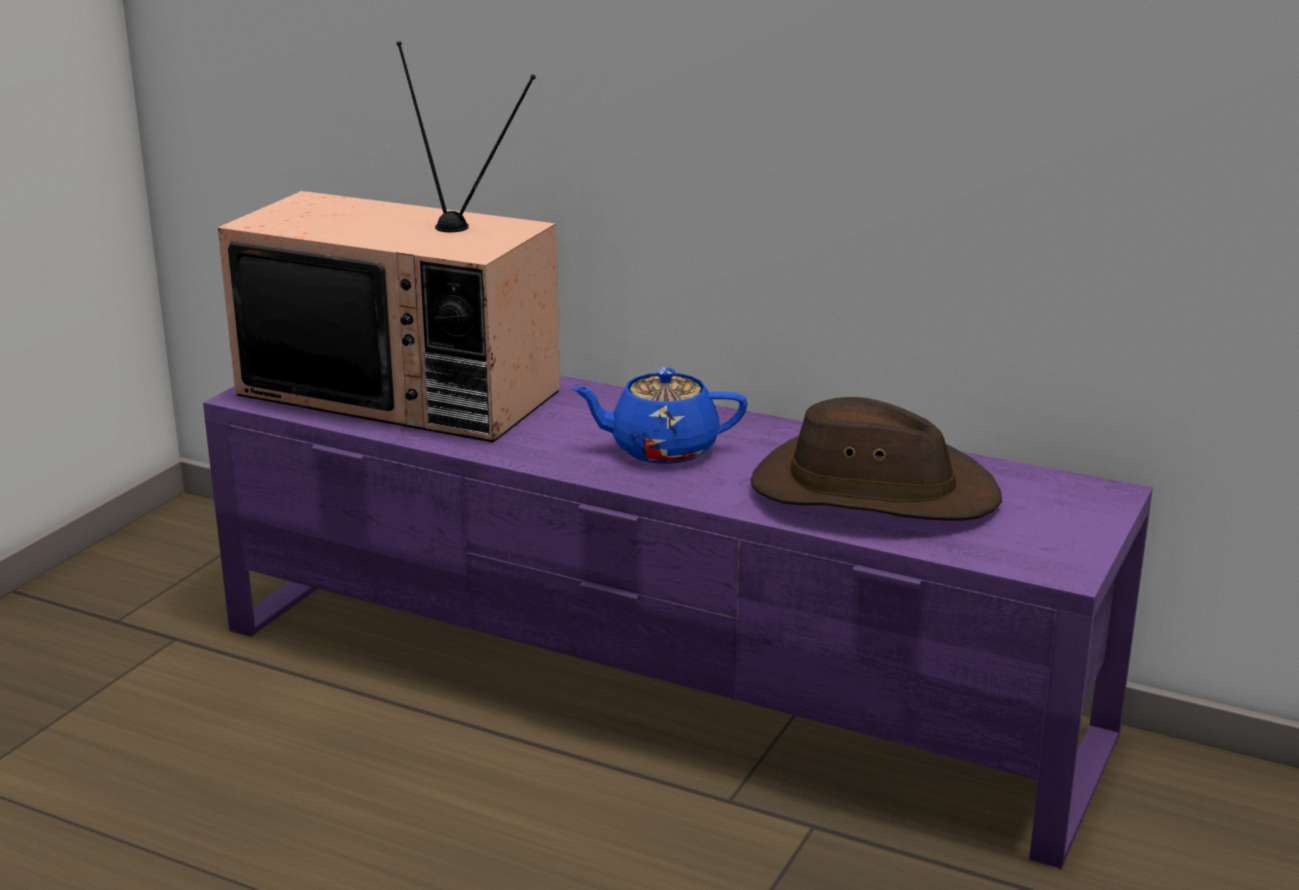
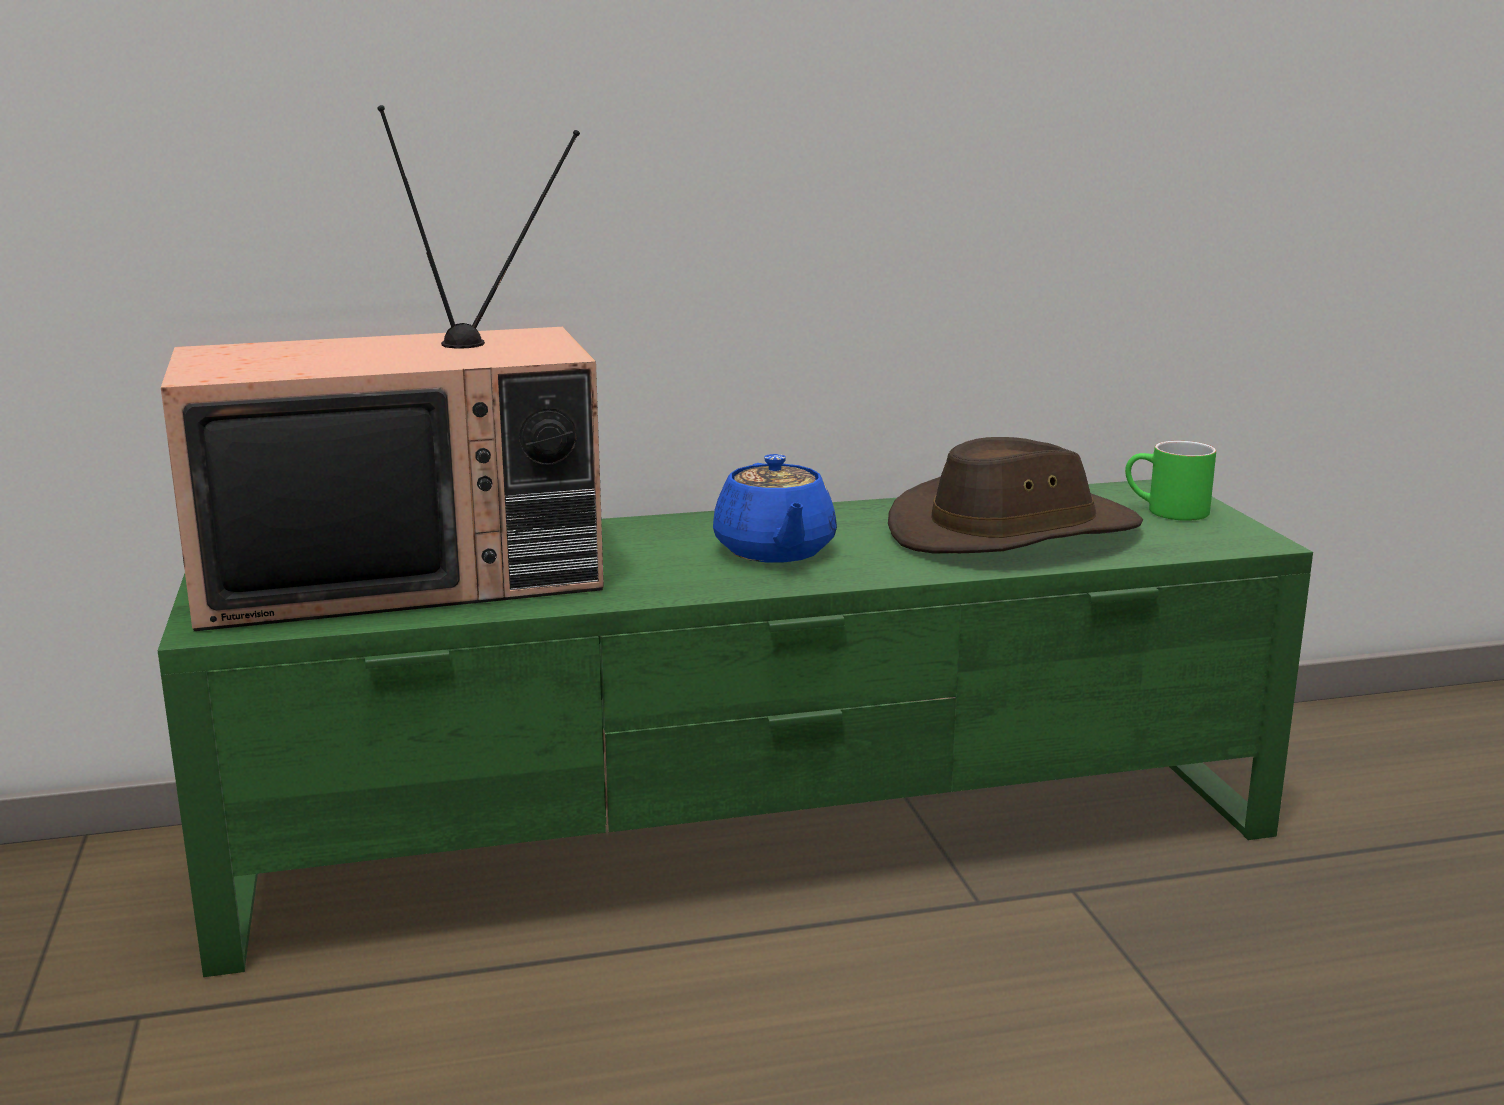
camera: 40 degrees left, 5 degrees down
purple tv stand [203,375,1153,869] -> green tv stand [158,479,1313,977]
blue teapot [571,368,748,464] -> blue teapot turned 60 degrees counterclockwise [713,454,837,562]
none -> green mug [1125,441,1216,521]

